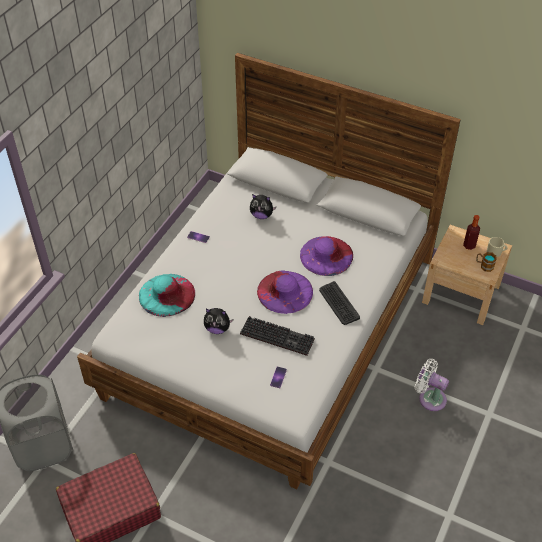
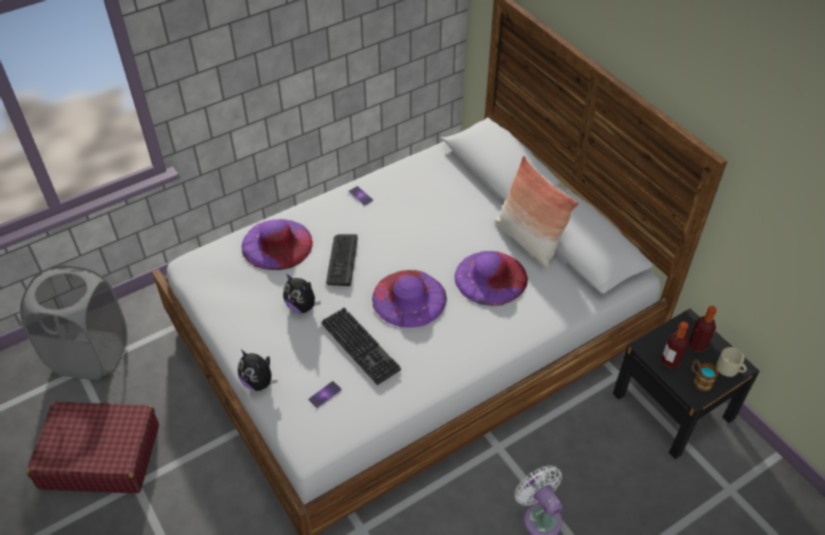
camera: 30 degrees right, 0 degrees up
turquoise hat [139,274,195,317] -> purple hat [242,219,313,270]
plush toy [250,194,276,219] -> plush toy moved to [238,350,278,391]
keyboard [319,281,360,325] -> keyboard moved to [326,234,358,286]
beige nightstand [422,225,512,325] -> black nightstand [613,308,759,459]
none -> pillow [495,156,579,269]
none -> bottle [661,322,689,368]

